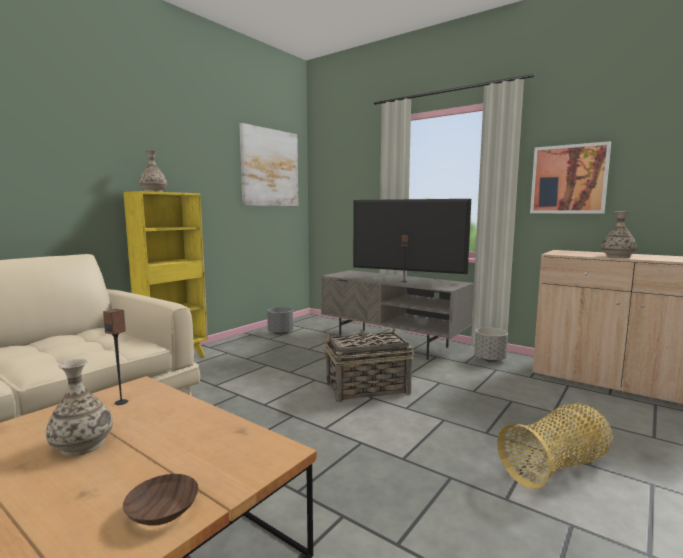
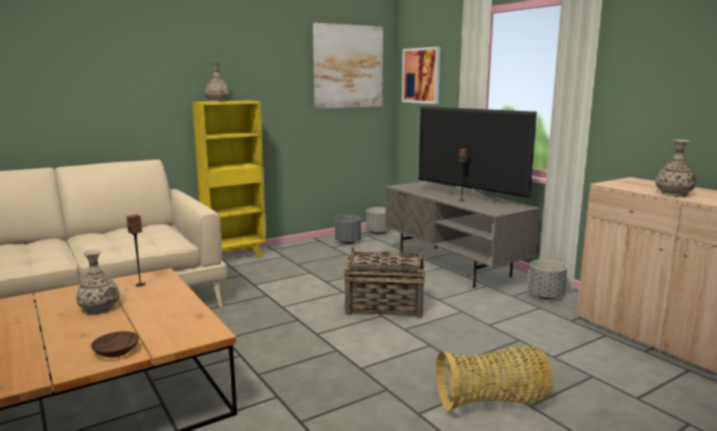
camera: 20 degrees right, 5 degrees up
picture [530,141,611,214] -> picture moved to [402,47,440,104]
none -> grey planter [366,207,391,234]

